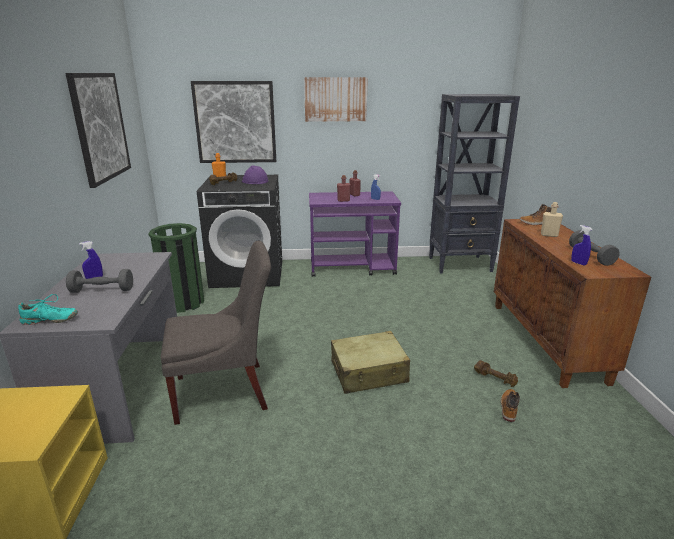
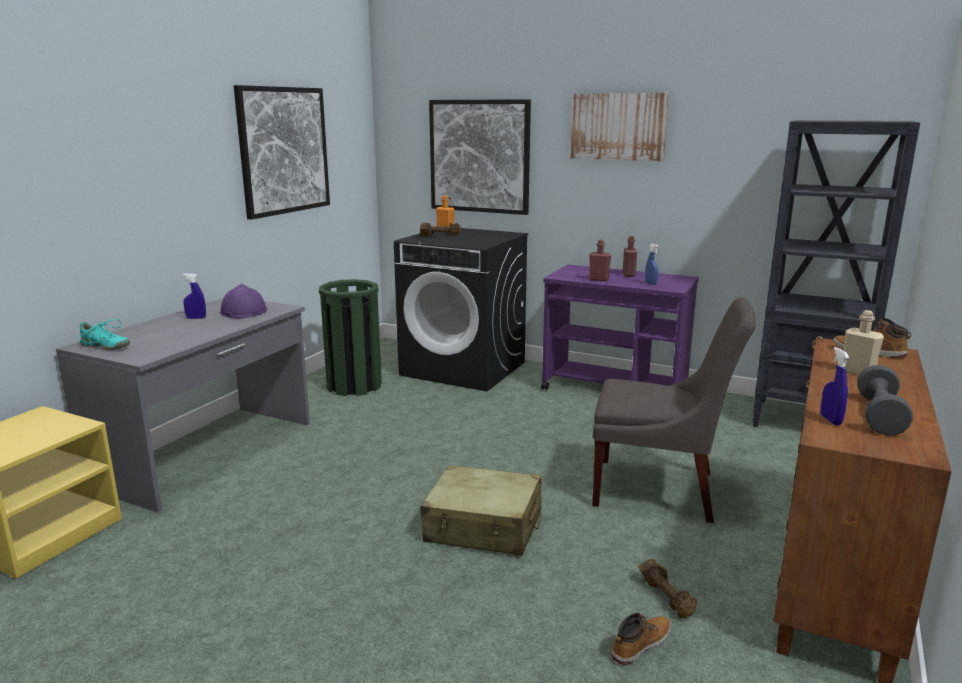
camera: 30 degrees right, 5 degrees down
grey dumbbell [66,269,133,293] -> none
grey chair [161,241,271,425] -> grey chair moved to [592,297,756,523]
purple hard hat [242,165,268,184] -> purple hard hat moved to [220,284,267,318]

